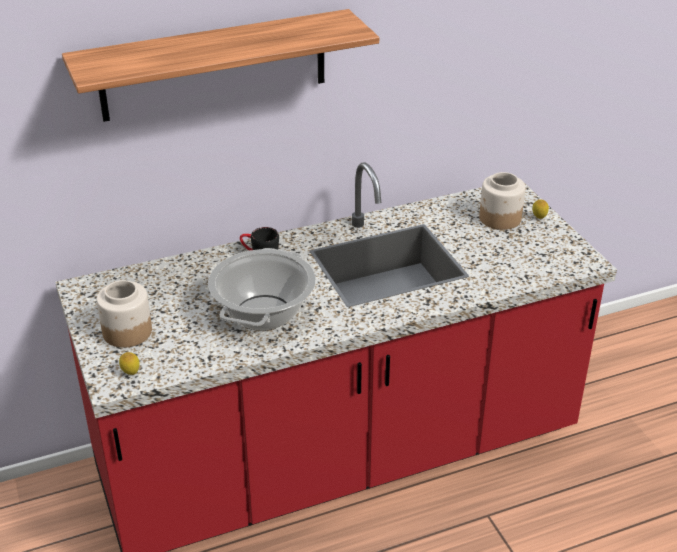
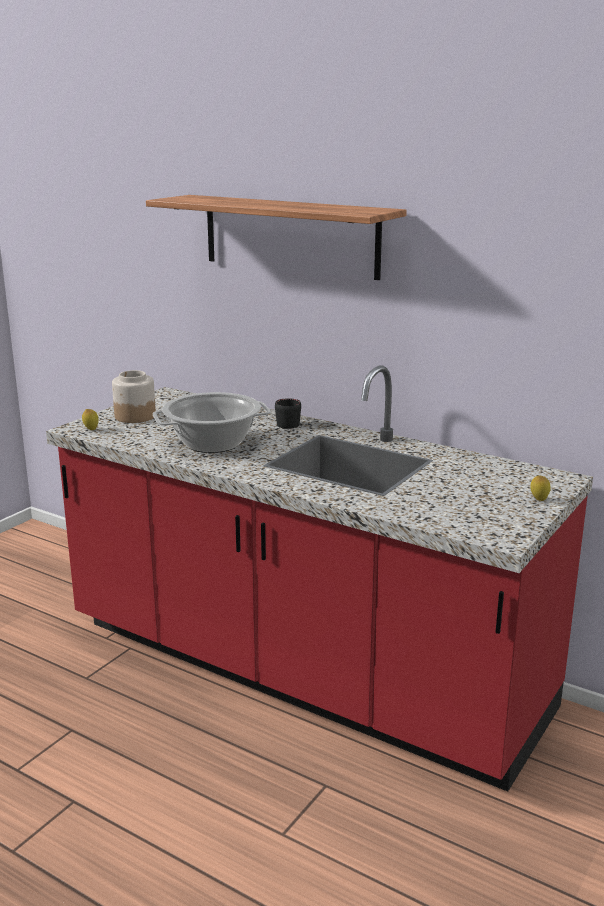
camera: 55 degrees right, 15 degrees down
jar [479,172,526,230] -> none

